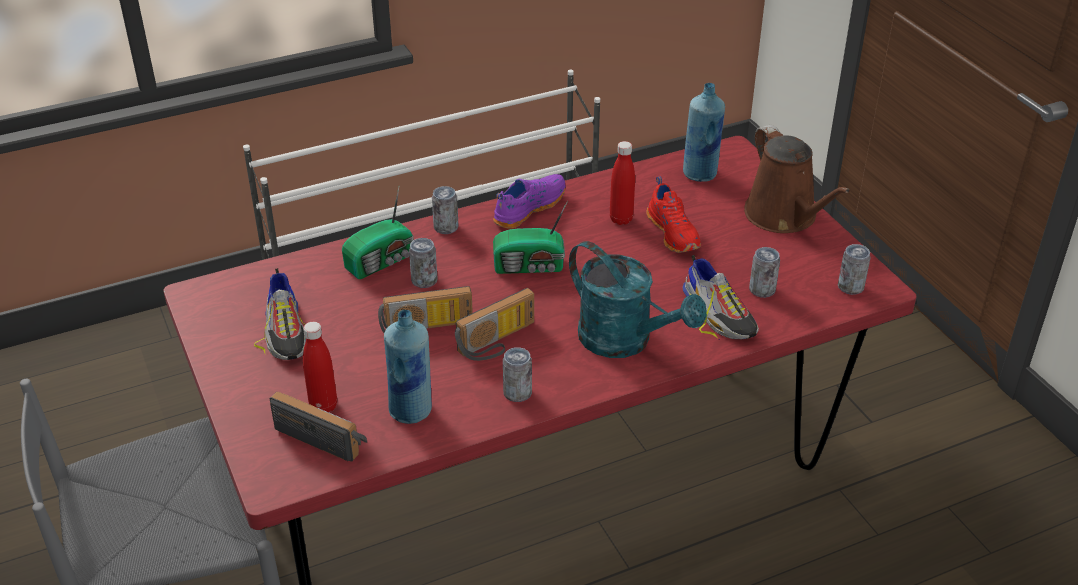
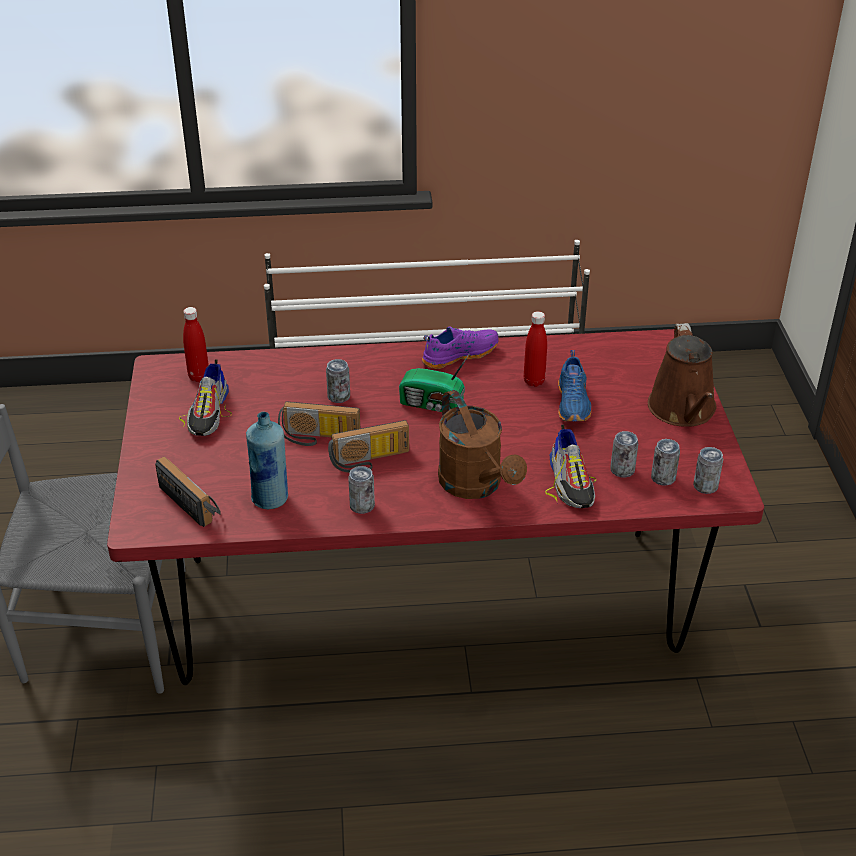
camera: 20 degrees right, 0 degrees up
red bottle [303,322,337,412] -> red bottle moved to [183,307,209,382]
radio [342,187,414,279] -> none
can [432,186,459,234] -> can moved to [651,439,680,486]
turquoise watering can [569,241,707,358] -> brown watering can [438,390,527,499]
red shoe [646,177,701,253] -> blue shoe [558,350,591,421]
blue bottle [683,83,725,182] -> none

